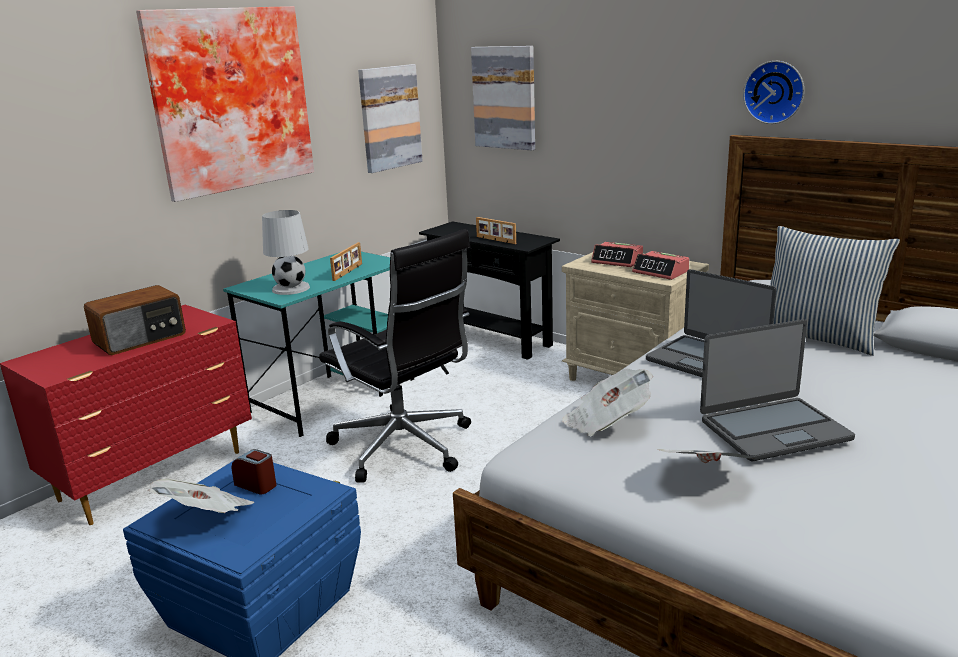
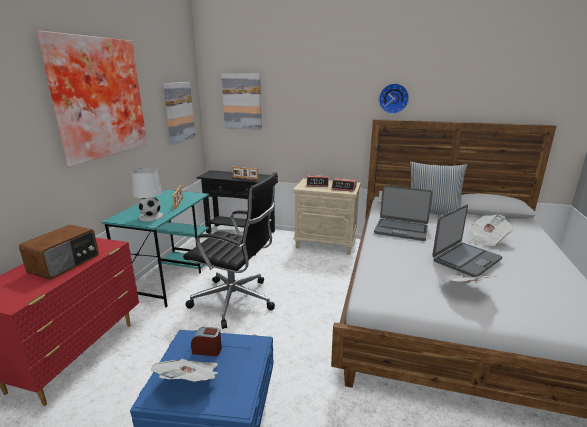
camera: 25 degrees left, 0 degrees up
newspaper [562,368,653,436] -> newspaper moved to [469,215,513,247]

